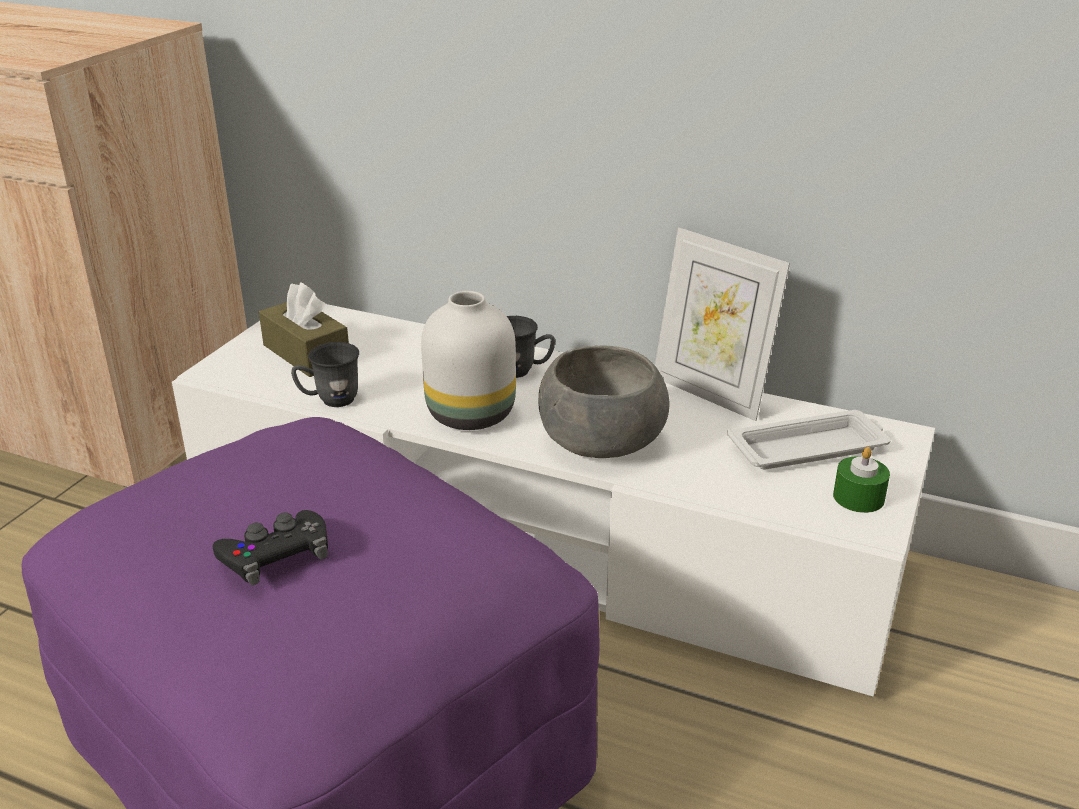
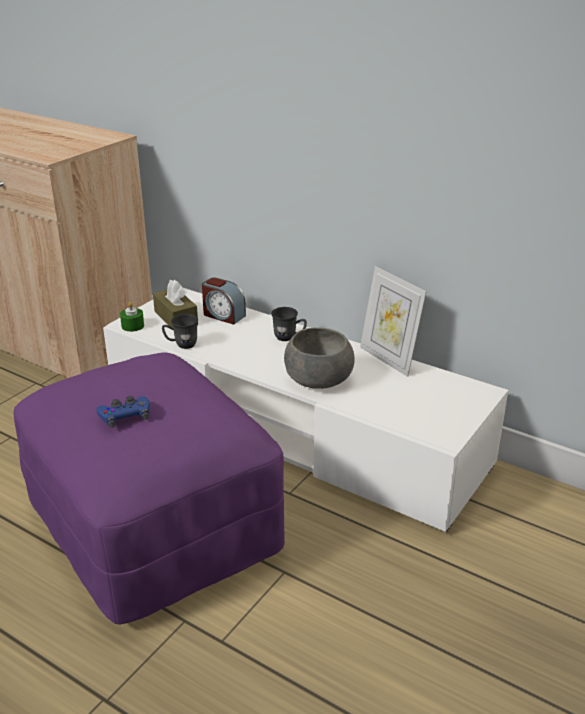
camera: 10 degrees right, 0 degrees up
black game controller [213,510,328,585] -> blue game controller [97,396,150,428]
white vase [421,291,516,430] -> none
white tray [727,410,891,469] -> none
green candle [833,447,890,513] -> green candle moved to [120,302,144,332]
none -> alarm clock [202,277,246,325]

